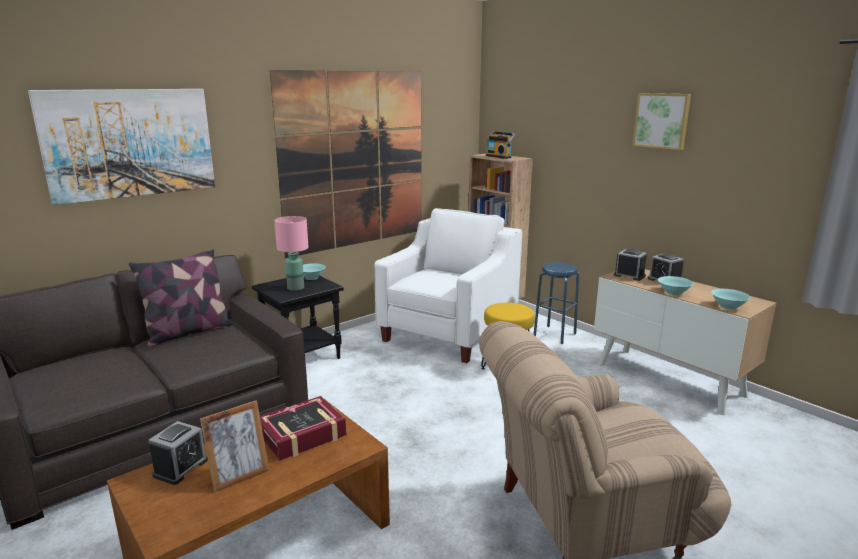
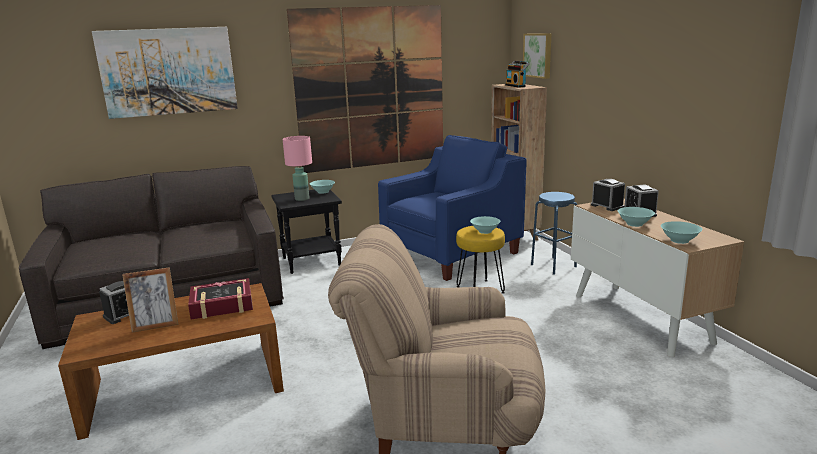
camera: 20 degrees right, 0 degrees up
pillow [129,249,233,347] -> none
white armchair [374,208,523,363] -> blue armchair [378,135,527,281]
picture [633,93,691,150] -> picture moved to [523,33,552,79]
none -> turquoise bowl [470,216,500,234]

